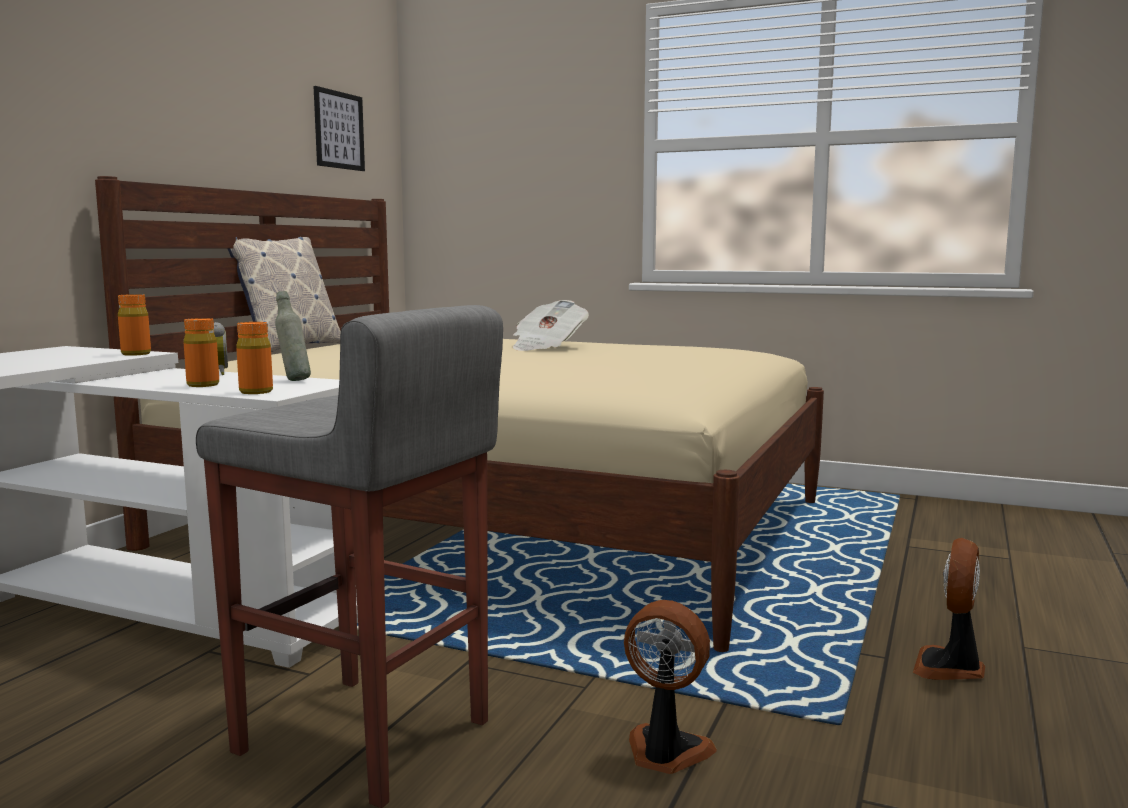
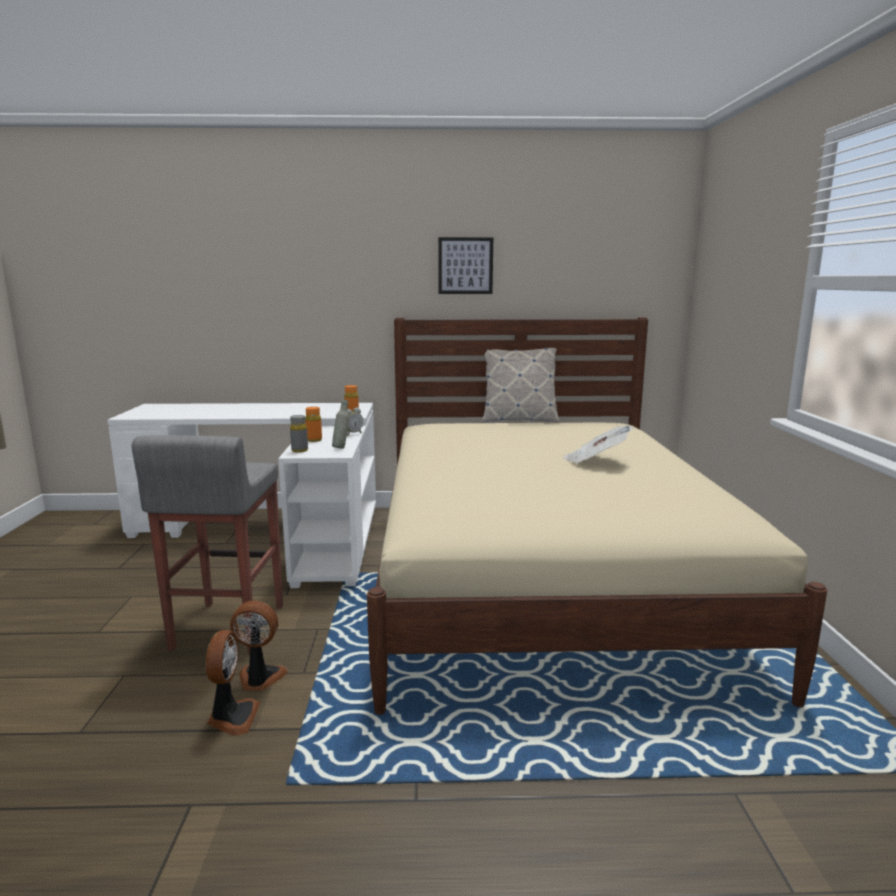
camera: 65 degrees right, 5 degrees up
orange bottle [236,322,273,394] -> grey bottle [290,415,308,453]
picture [314,86,365,171] -> picture moved to [438,237,493,294]
fan [913,538,985,680] -> fan moved to [230,601,288,691]

